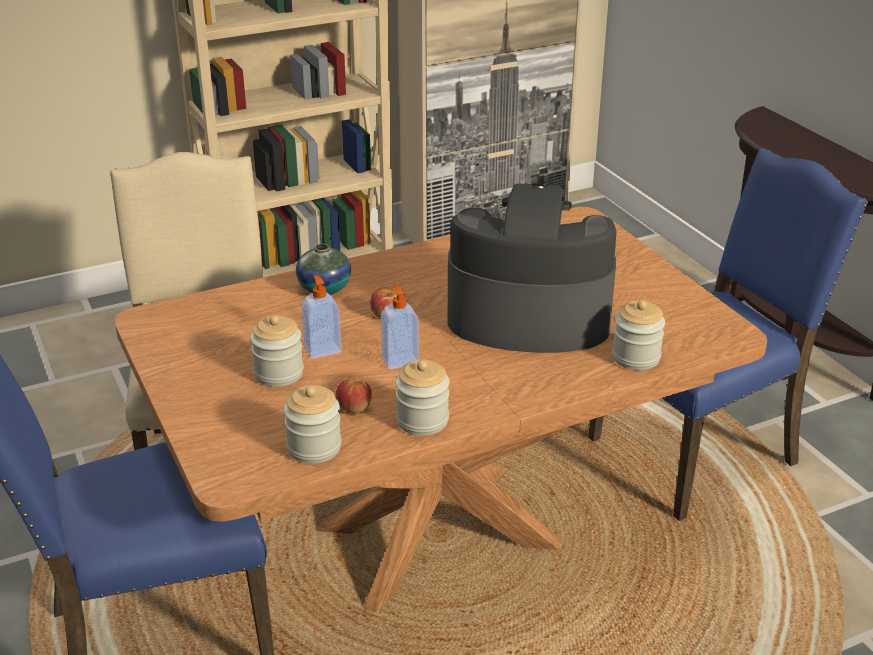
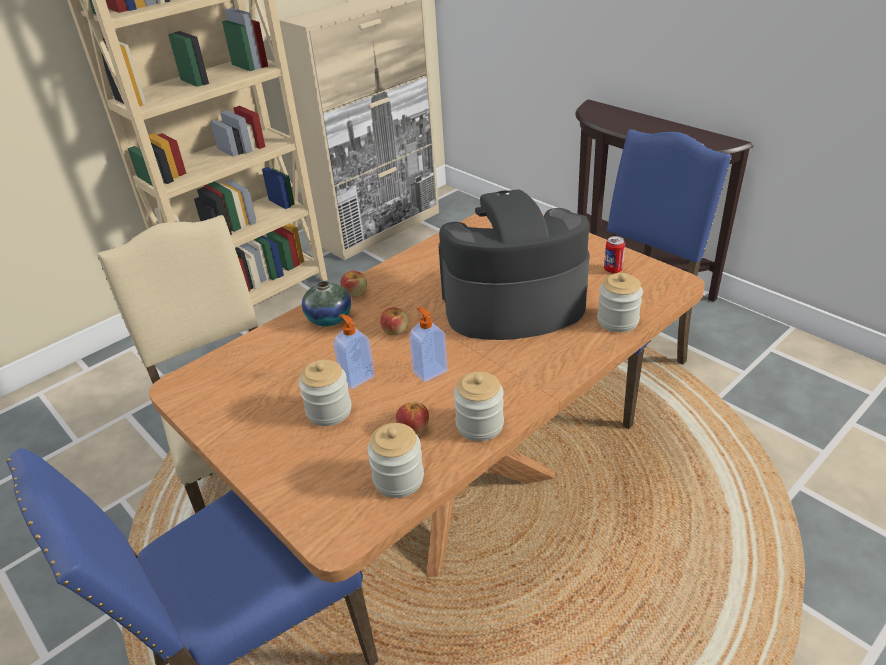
camera: 15 degrees left, 5 degrees up
none -> apple [340,271,367,297]
none -> can [604,236,625,273]

